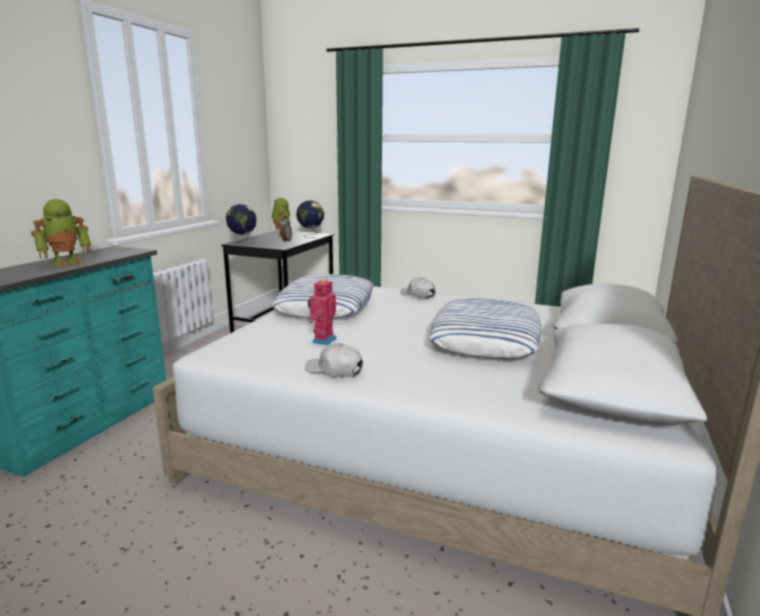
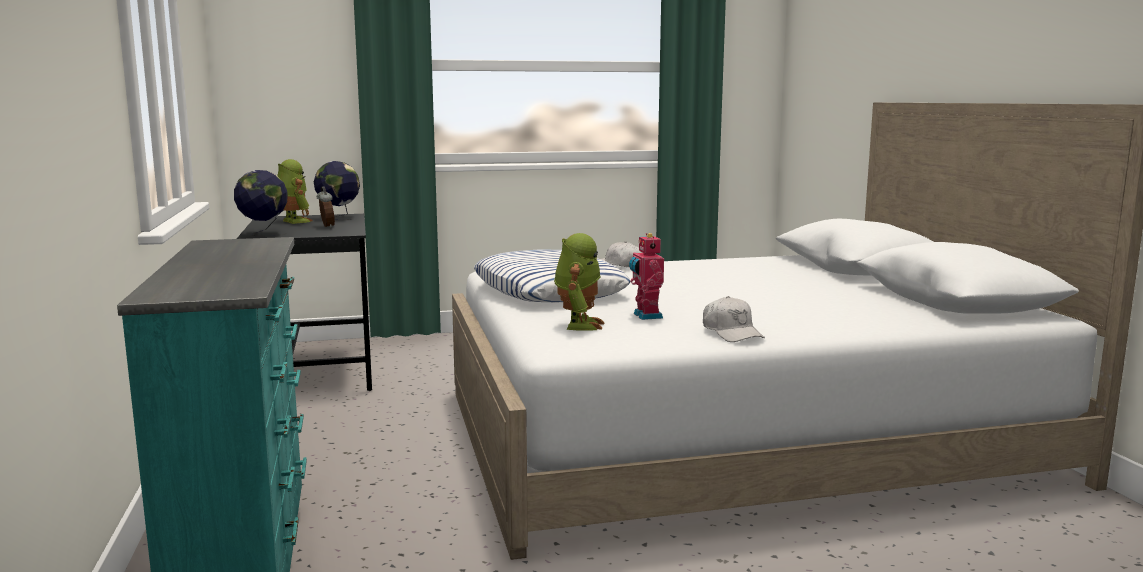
camera: 35 degrees left, 5 degrees down
toy robot [31,199,91,267] -> toy robot moved to [554,233,605,331]
white cap [305,343,363,377] -> white cap turned 105 degrees counterclockwise [703,296,765,342]
pillow [429,298,541,359] -> none

